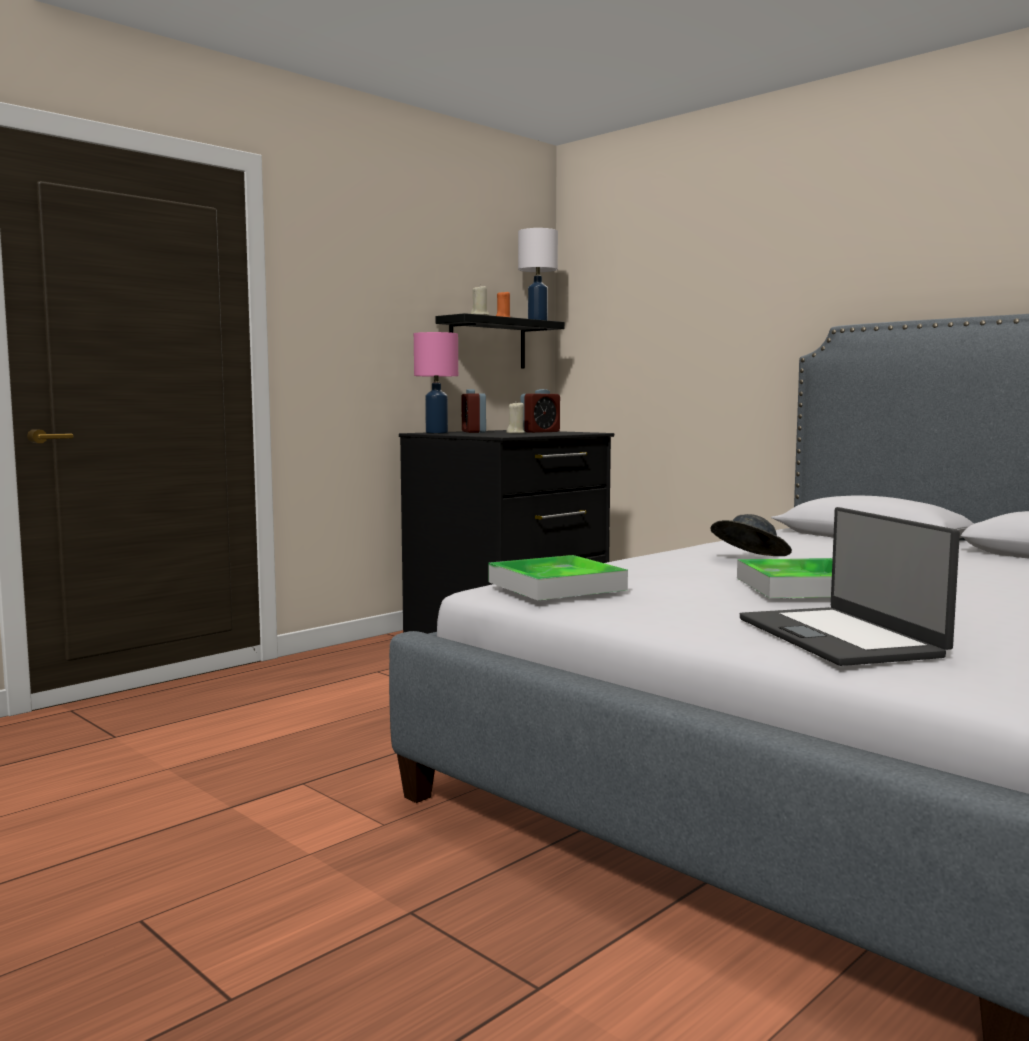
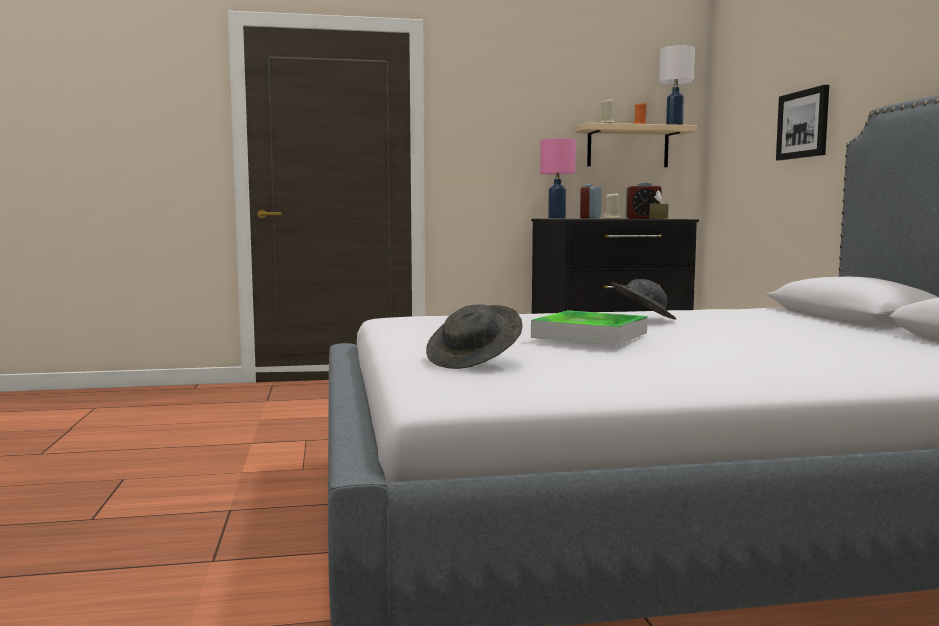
camera: 35 degrees right, 0 degrees up
black shelf [436,313,565,369] -> beige shelf [574,123,697,167]
tray [488,555,628,600] -> none
laptop [740,507,960,666] -> grey hat [426,304,522,369]
none -> brown tissue box [649,190,669,219]
none -> picture [776,85,829,160]

